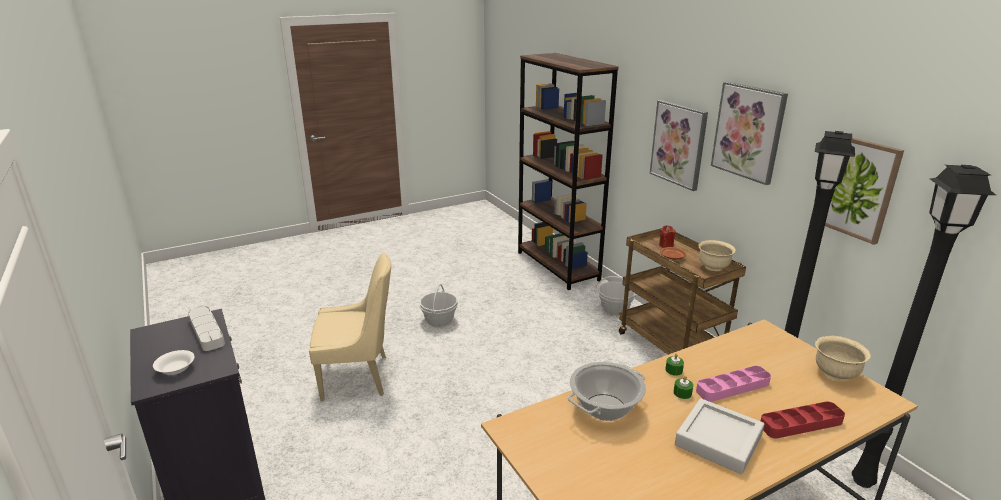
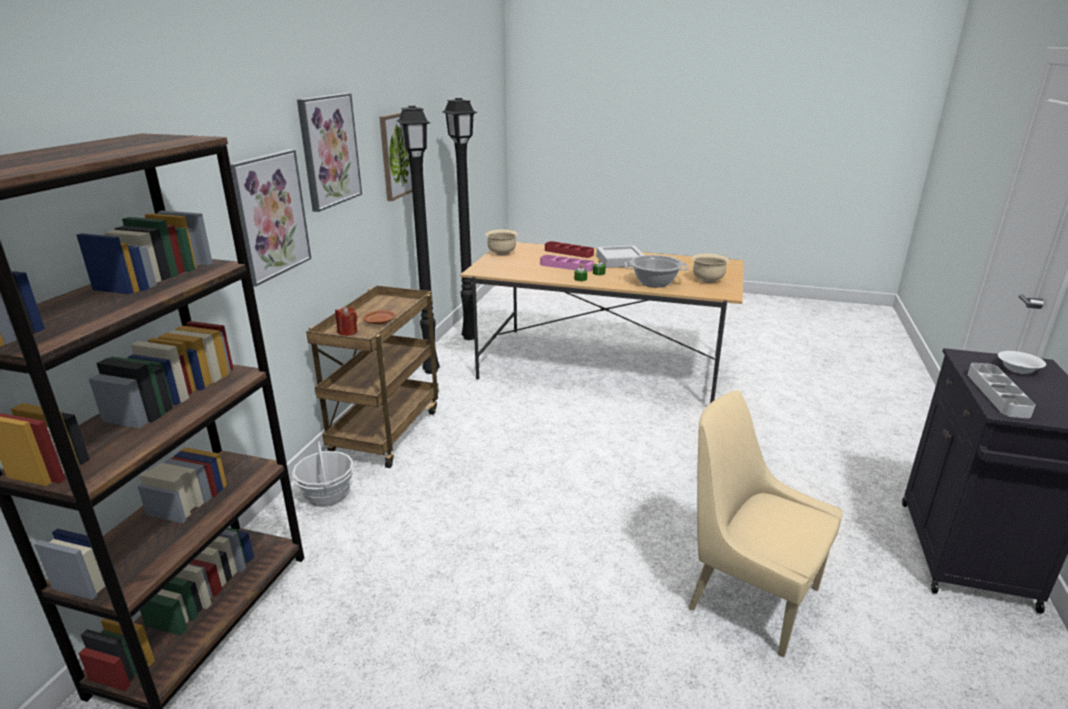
camera: 135 degrees left, 0 degrees up
basket [419,284,458,327] -> none
beige bowl [698,240,736,271] -> beige bowl moved to [692,253,730,283]

